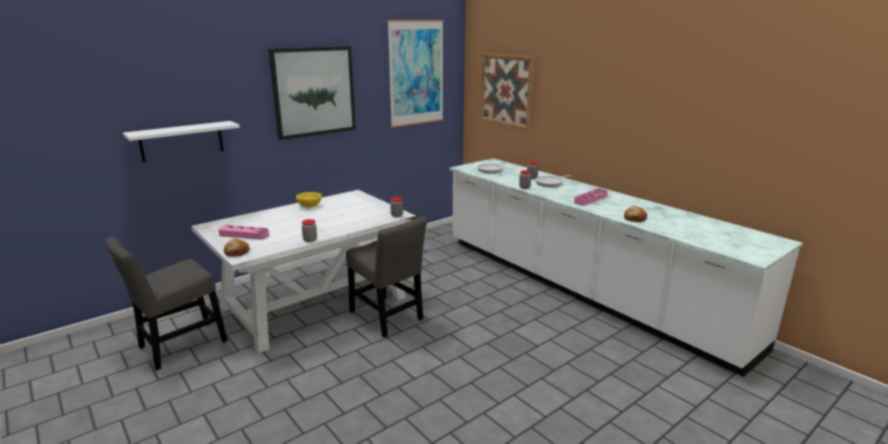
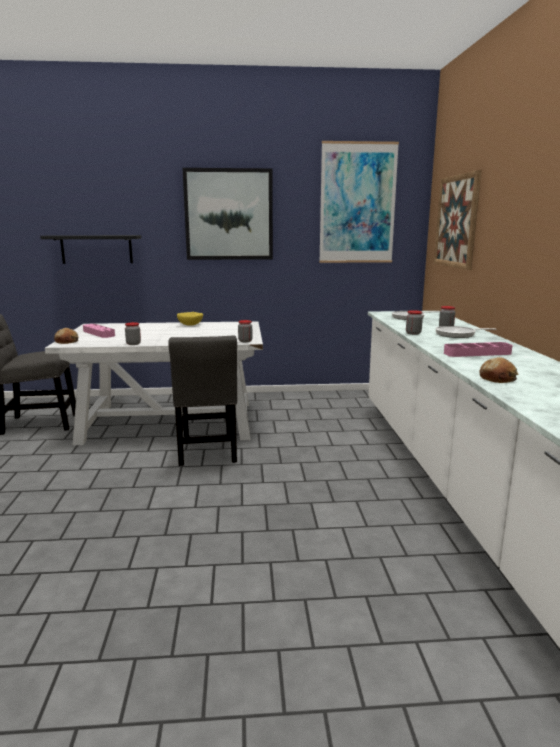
camera: 35 degrees right, 5 degrees down
white shelf [123,121,240,162] -> black shelf [40,235,141,264]

